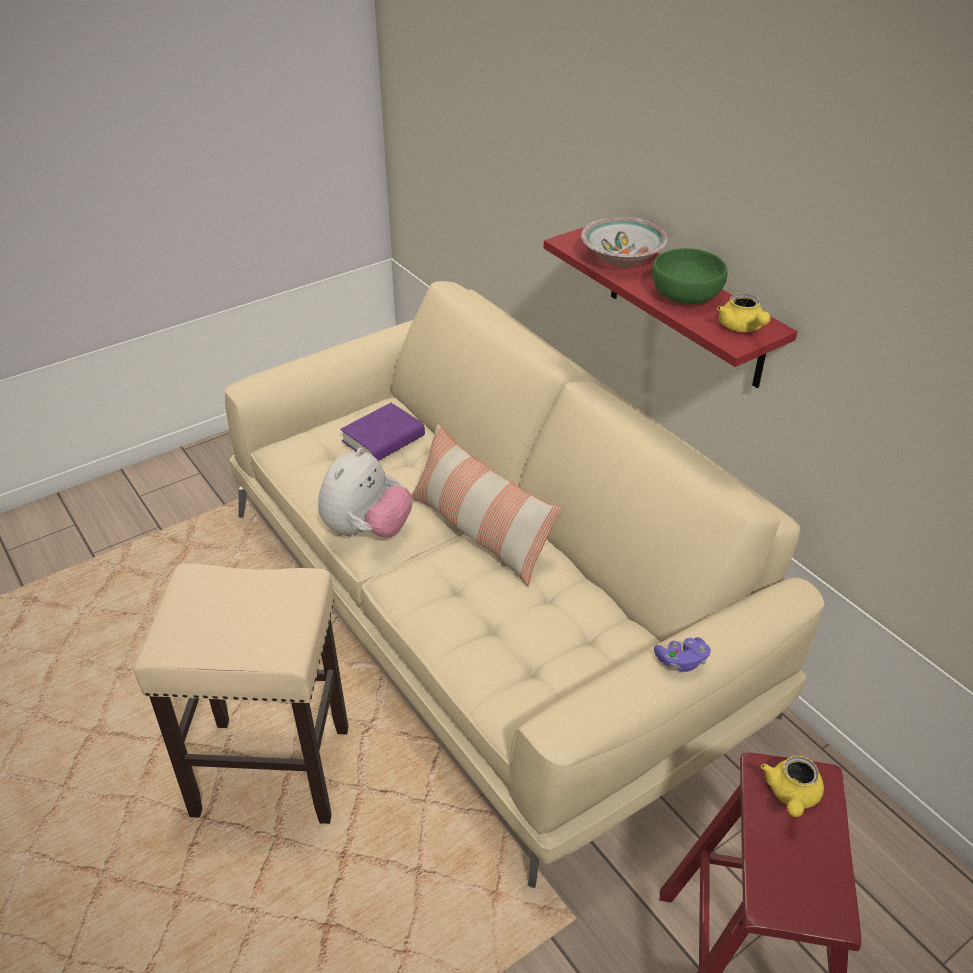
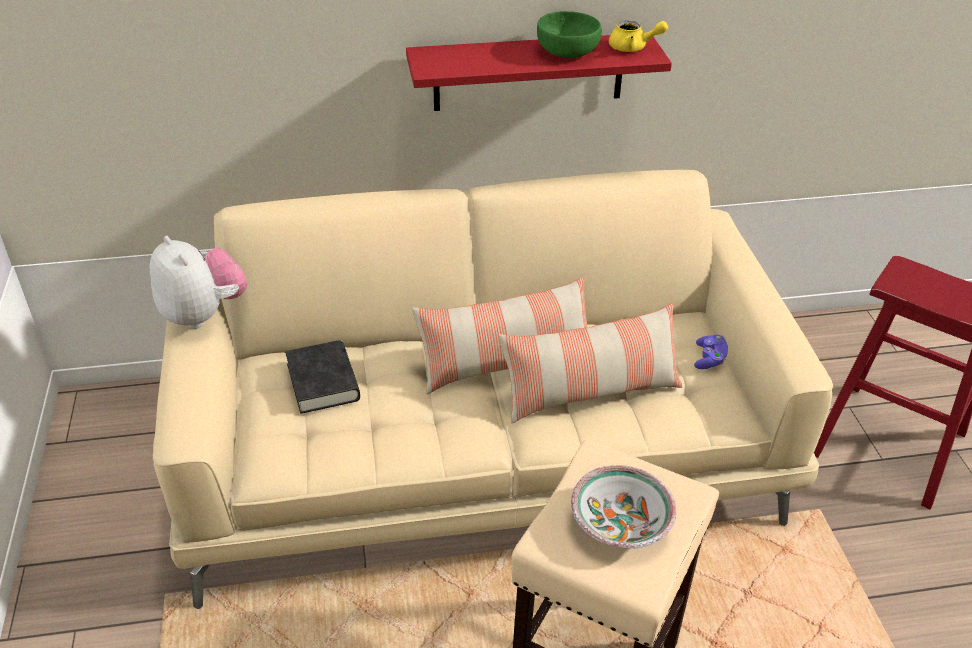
camera: 65 degrees left, 0 degrees up
plush toy [318,447,412,538] -> plush toy moved to [150,236,247,329]
purple book [340,403,425,461] -> black book [285,340,360,414]
bowl [581,217,668,267] -> bowl moved to [571,465,677,548]
purple game controller [654,637,711,672] -> purple game controller moved to [694,335,728,369]
yellow teapot [761,756,824,817] -> none
none -> pillow [498,304,682,424]

